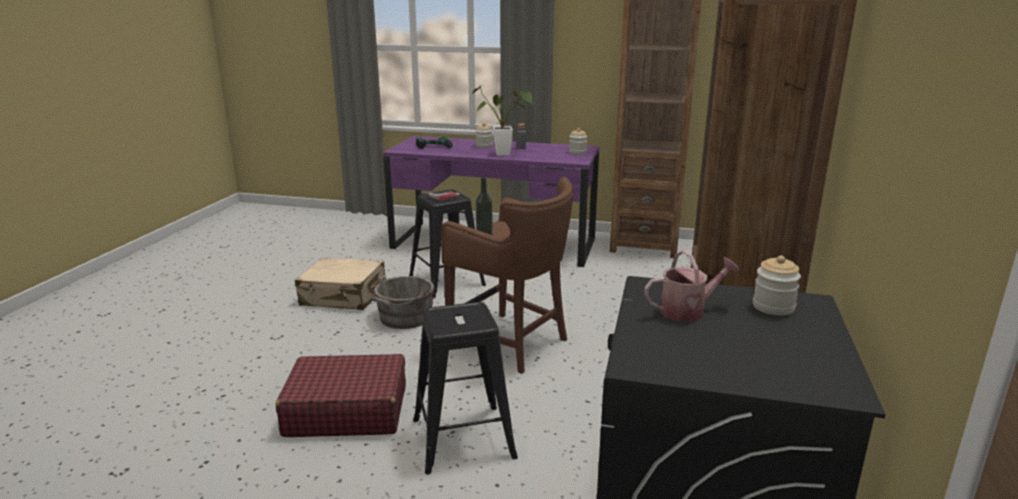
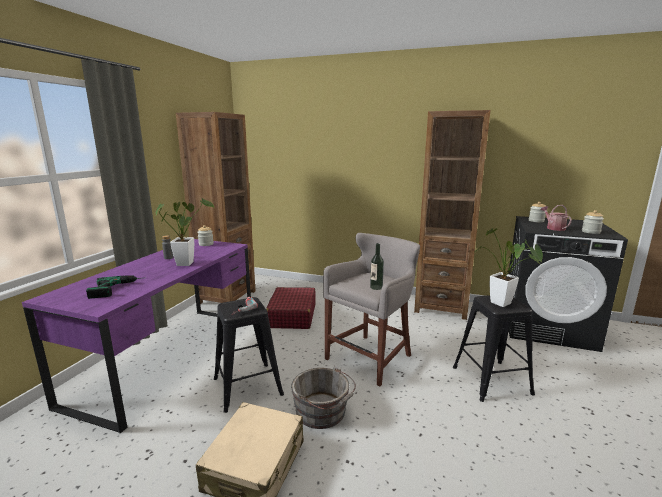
camera: 85 degrees left, 5 degrees down
red suitcase [276,354,406,437] -> red suitcase moved to [266,287,316,329]
brown stool [441,177,573,374] -> grey stool [323,233,420,387]
jar [476,123,493,148] -> jar moved to [582,210,604,234]
none -> potted plant [474,228,543,307]

